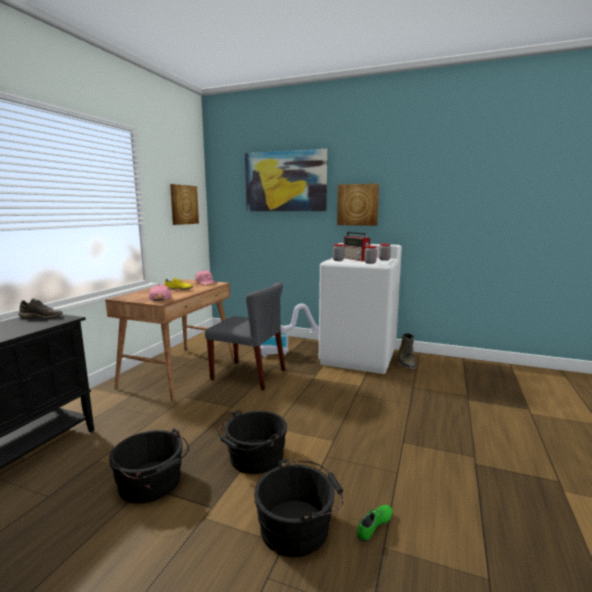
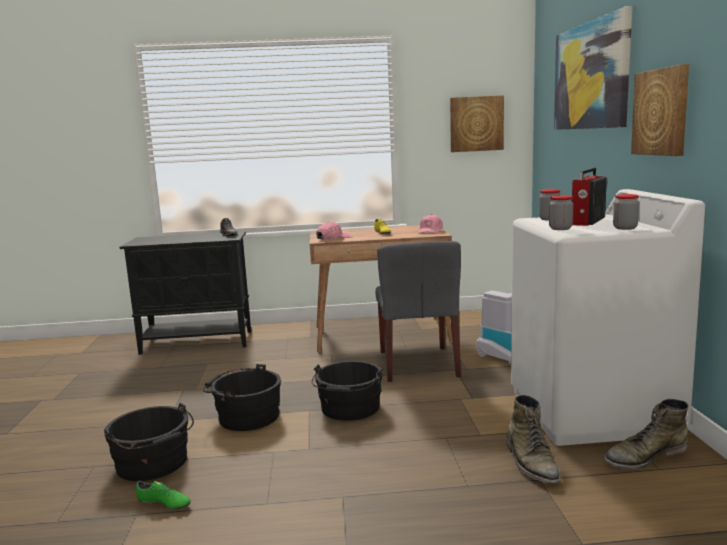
camera: 65 degrees right, 0 degrees up
black bucket [109,428,189,504] -> black bucket moved to [312,361,383,421]
none -> green boot [506,395,561,483]

